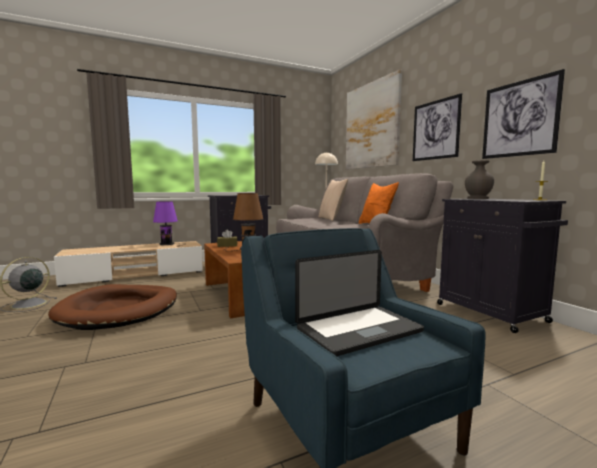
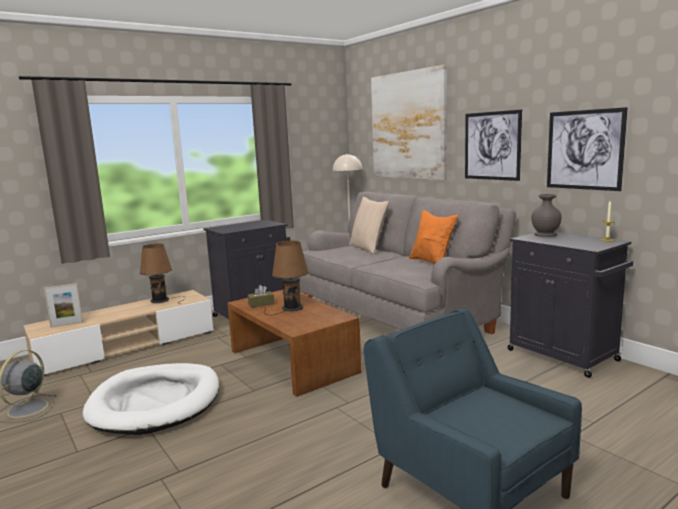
camera: 10 degrees left, 5 degrees up
brown dog bed [48,284,177,330] -> white dog bed [83,363,219,435]
purple table lamp [153,201,186,247] -> brown table lamp [140,244,186,304]
laptop [295,250,424,356] -> none
none -> picture frame [44,283,83,328]

